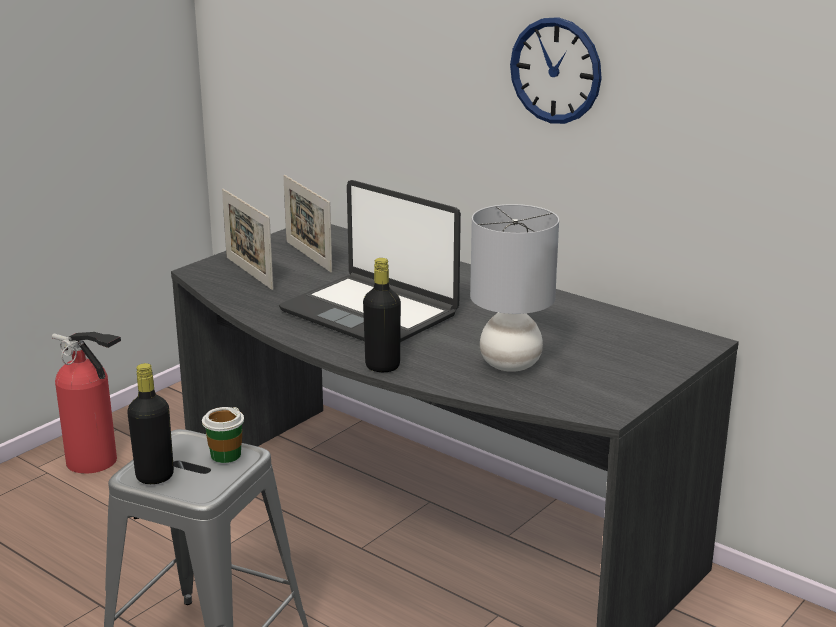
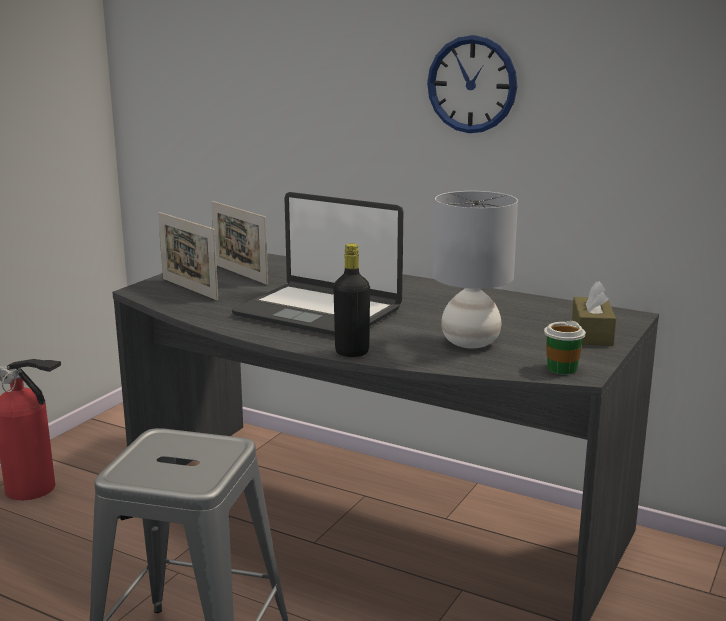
camera: 10 degrees left, 5 degrees down
black bottle [127,363,174,484] -> none
cup [202,407,244,463] -> cup moved to [544,321,586,375]
none -> brown tissue box [572,281,616,346]

